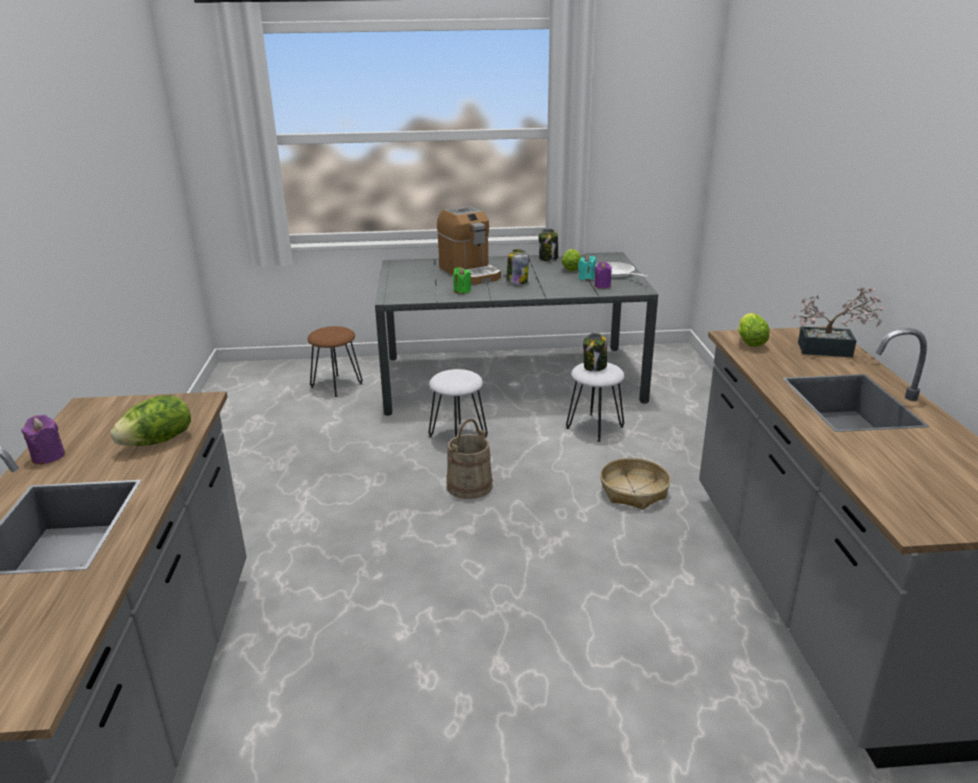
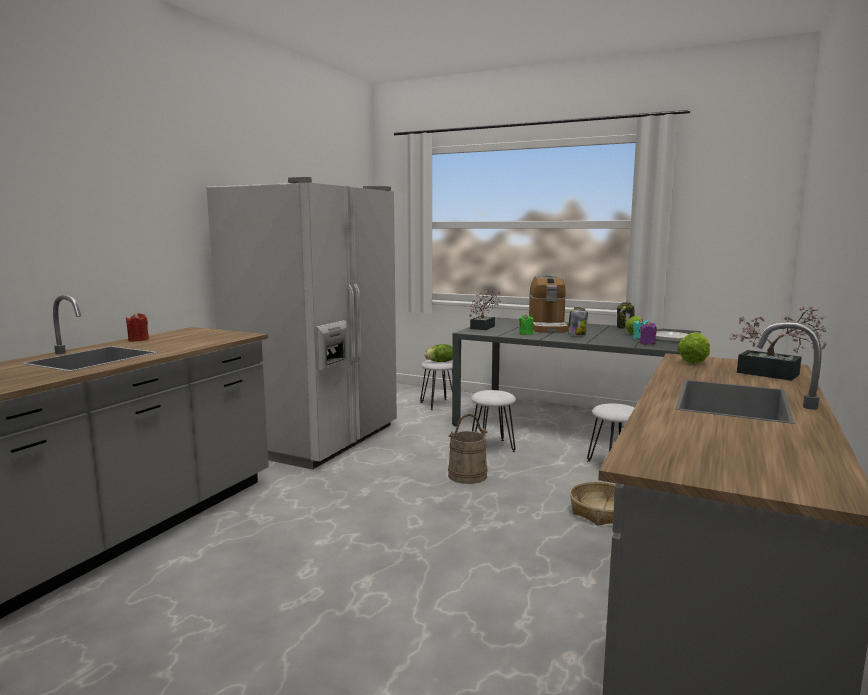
camera: 30 degrees right, 15 degrees down
purple candle [21,415,65,464] -> red candle [126,312,149,342]
lettuce [110,396,191,446] -> lettuce moved to [424,344,453,362]
brown stool [307,326,363,397] -> white stool [420,360,452,410]
jar [583,333,607,372] -> none
none -> white fridge [207,177,397,470]
none -> potted plant [469,290,501,330]

